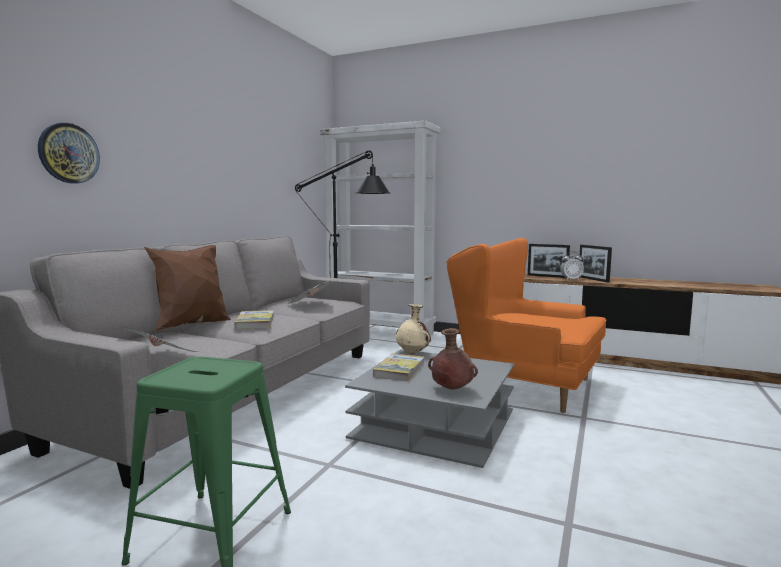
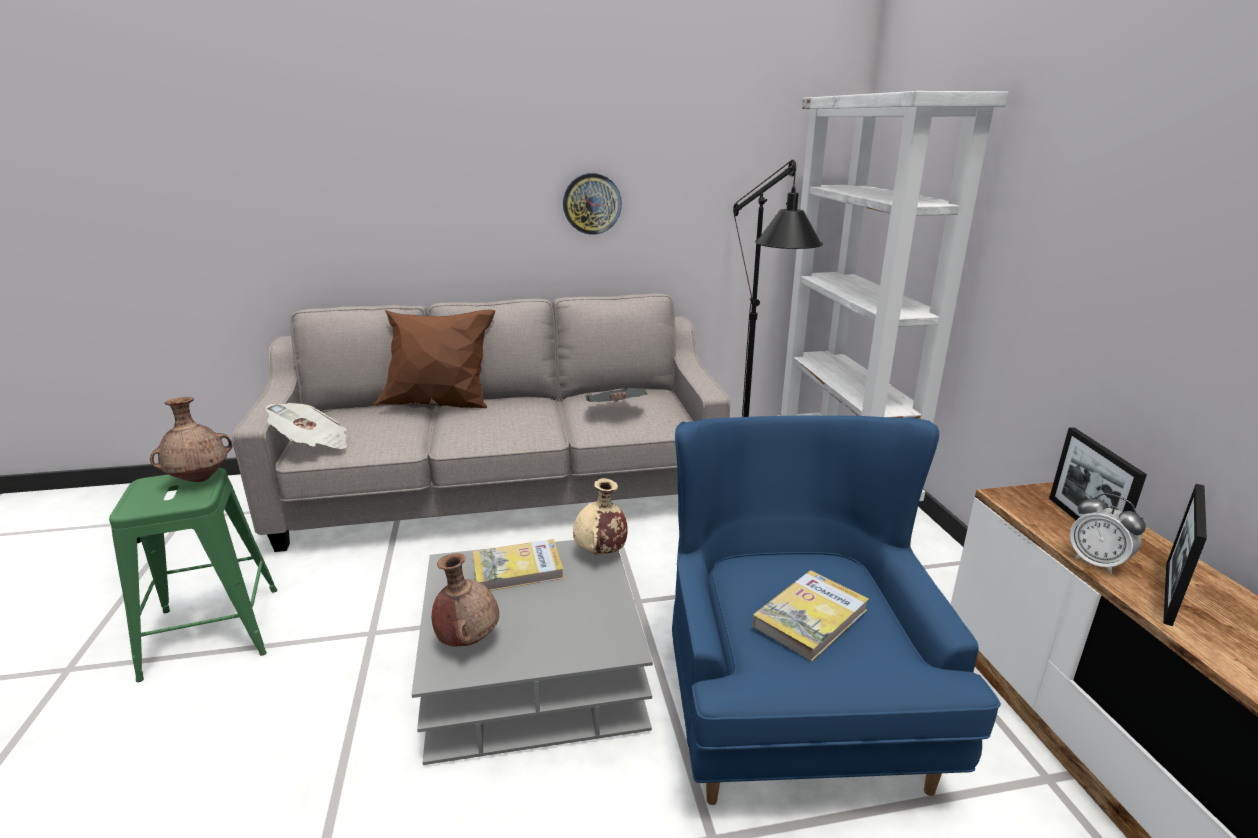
camera: 55 degrees right, 15 degrees up
wall clock [38,123,100,184] -> wall clock moved to [563,173,622,235]
book [235,310,274,329] -> book moved to [752,570,869,661]
orange armchair [446,238,607,413] -> blue armchair [672,415,1001,805]
none -> brown vase [150,397,232,482]

